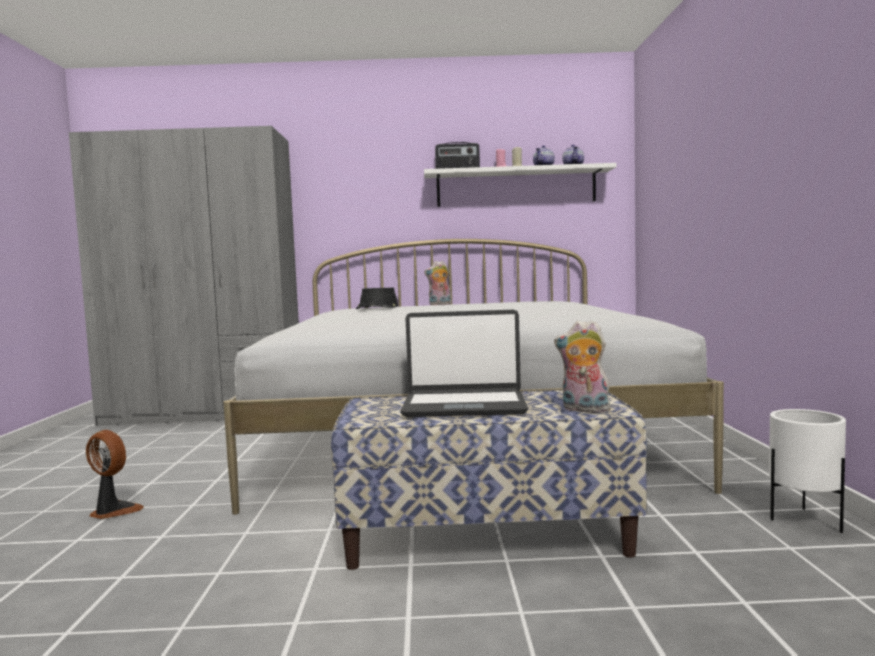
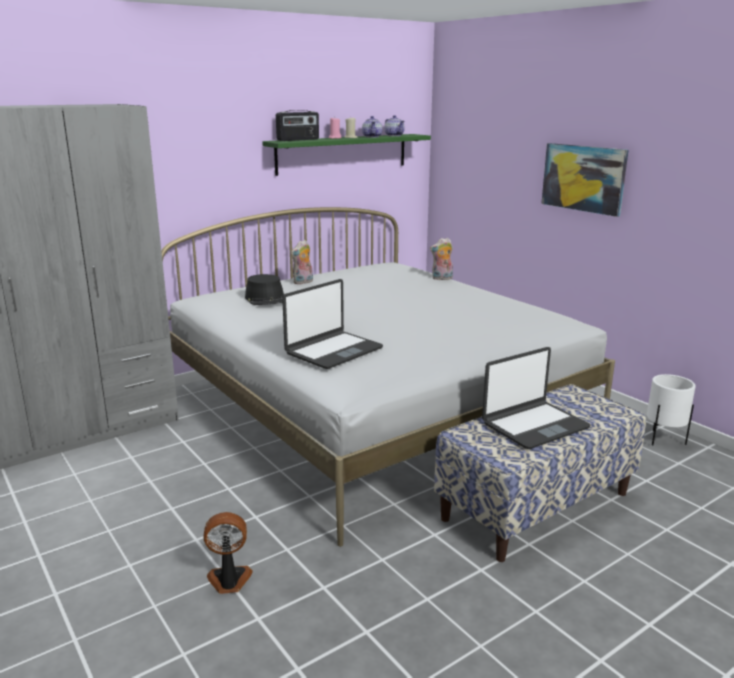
camera: 35 degrees left, 15 degrees up
white shelf [424,163,617,207] -> green shelf [262,134,431,176]
plush toy [554,320,613,412] -> plush toy moved to [430,238,453,280]
none -> laptop [282,279,383,369]
none -> picture [541,143,629,217]

